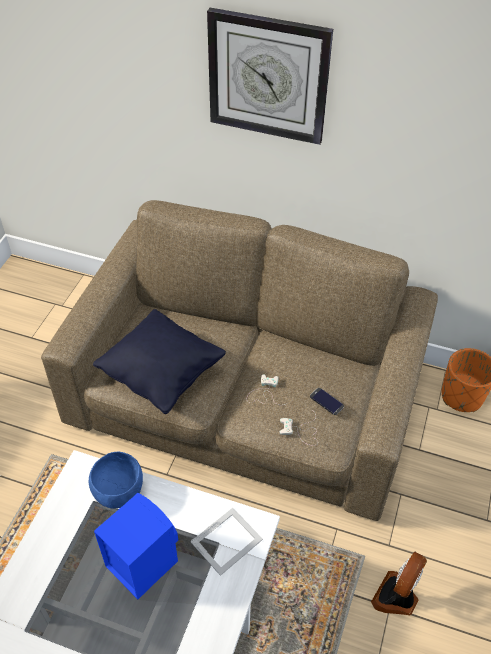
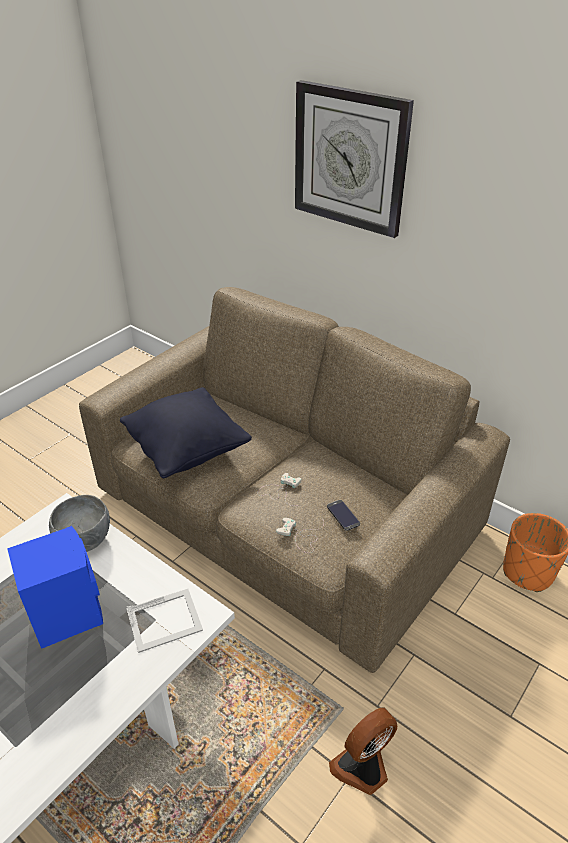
camera: 20 degrees right, 10 degrees down
blue bowl [89,452,143,509] -> grey bowl [49,495,110,552]

